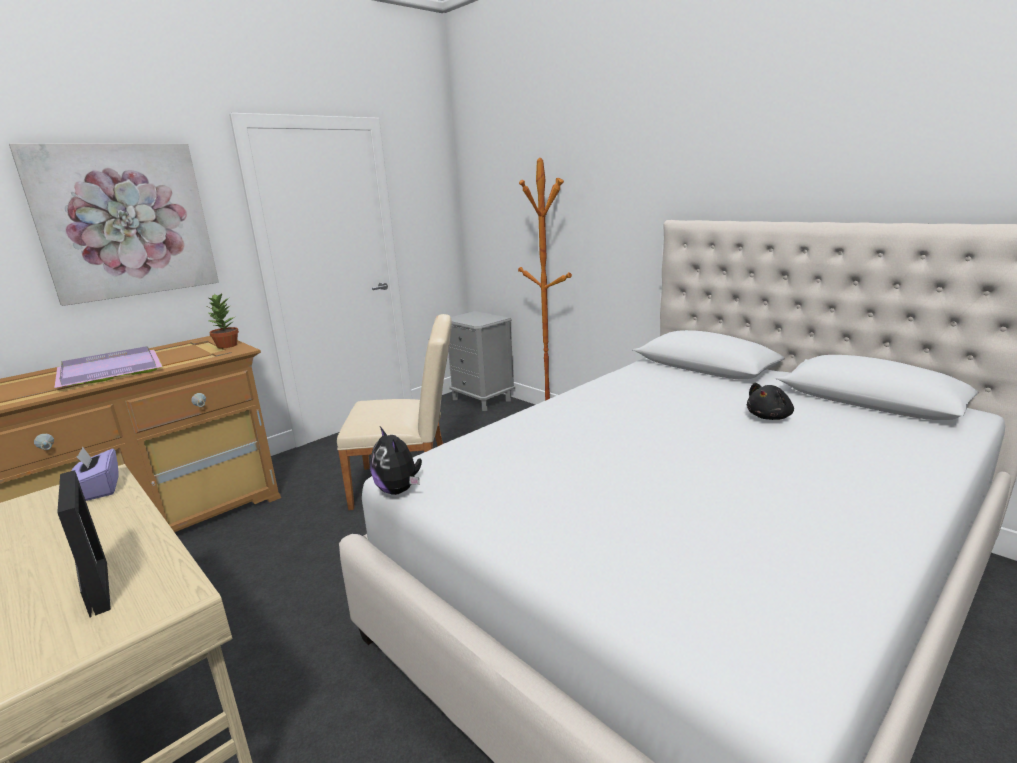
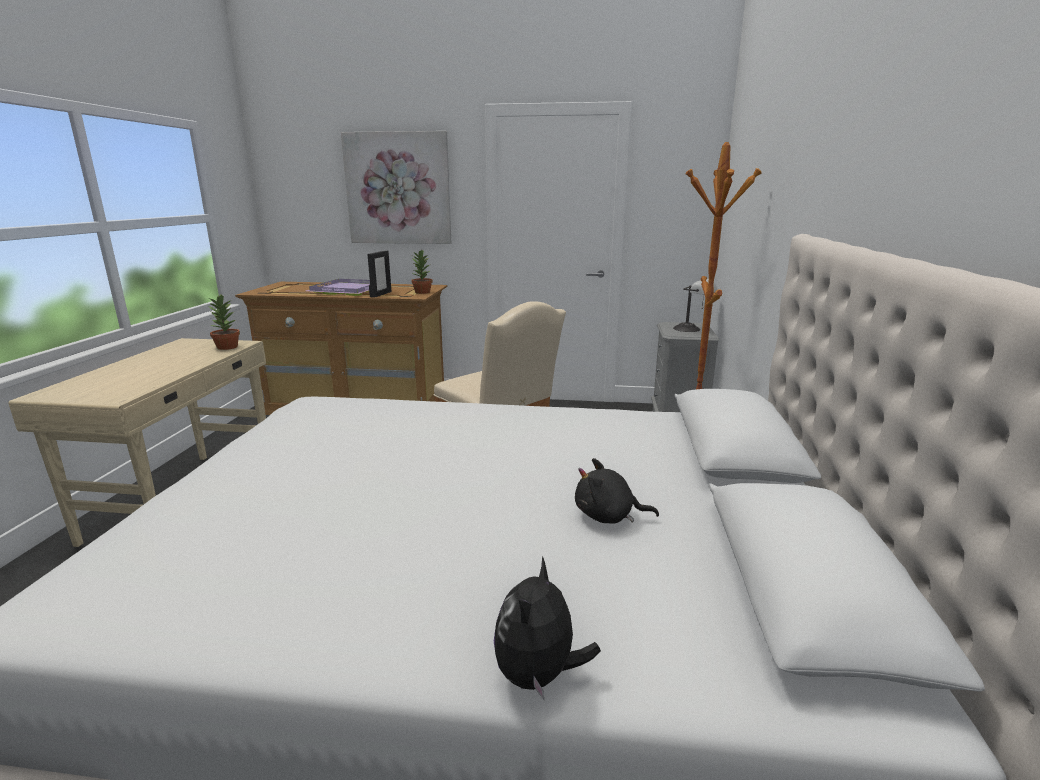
camera: 50 degrees right, 0 degrees up
picture frame [57,470,111,617] -> picture frame moved to [367,251,392,298]
purple tissue box [71,447,119,501] -> potted plant [207,294,240,350]
plush toy [370,427,422,495] -> plush toy moved to [494,556,601,700]
none -> table lamp [673,279,717,332]

